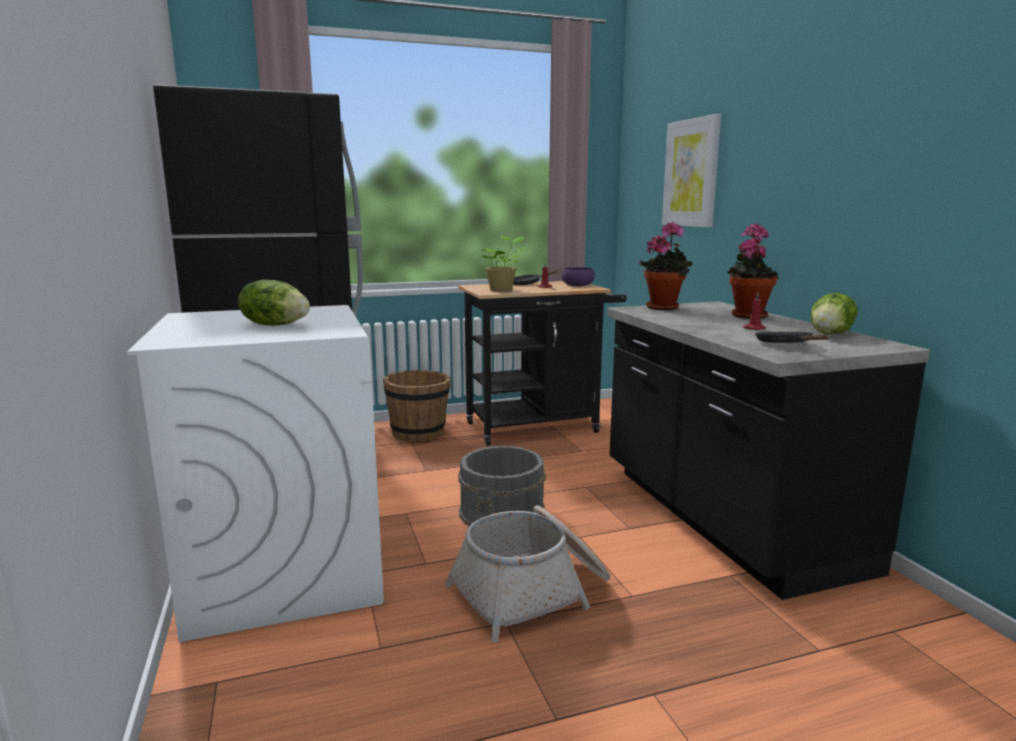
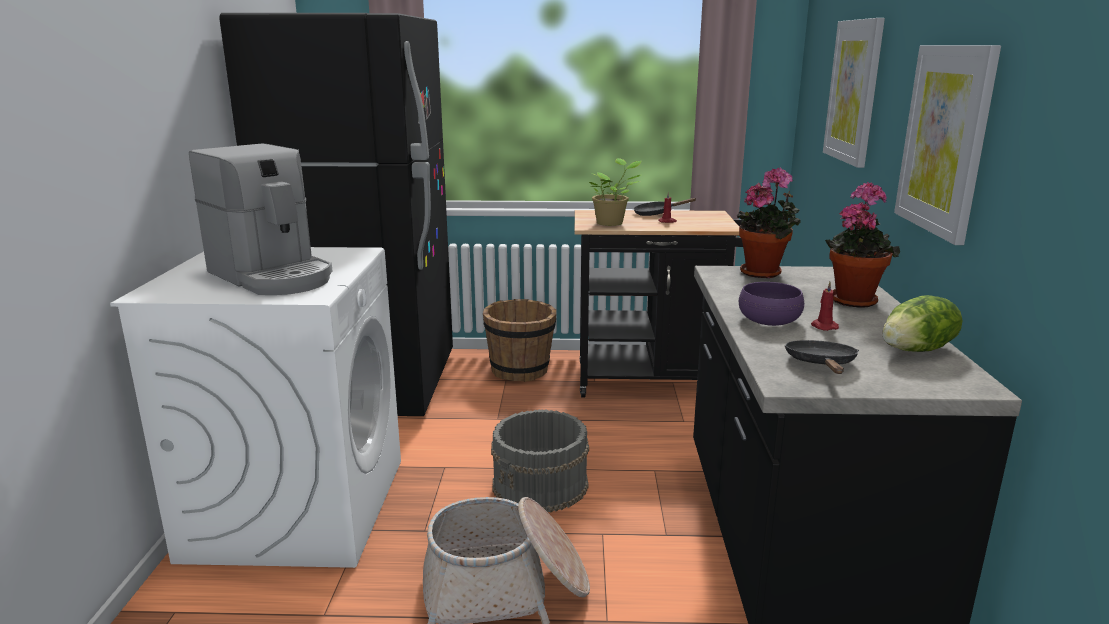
camera: 20 degrees right, 5 degrees up
lettuce [238,280,310,325] -> coffee machine [189,143,332,295]
purple bowl [562,267,595,286] -> purple bowl moved to [739,282,804,326]
none -> picture [894,45,1001,245]

